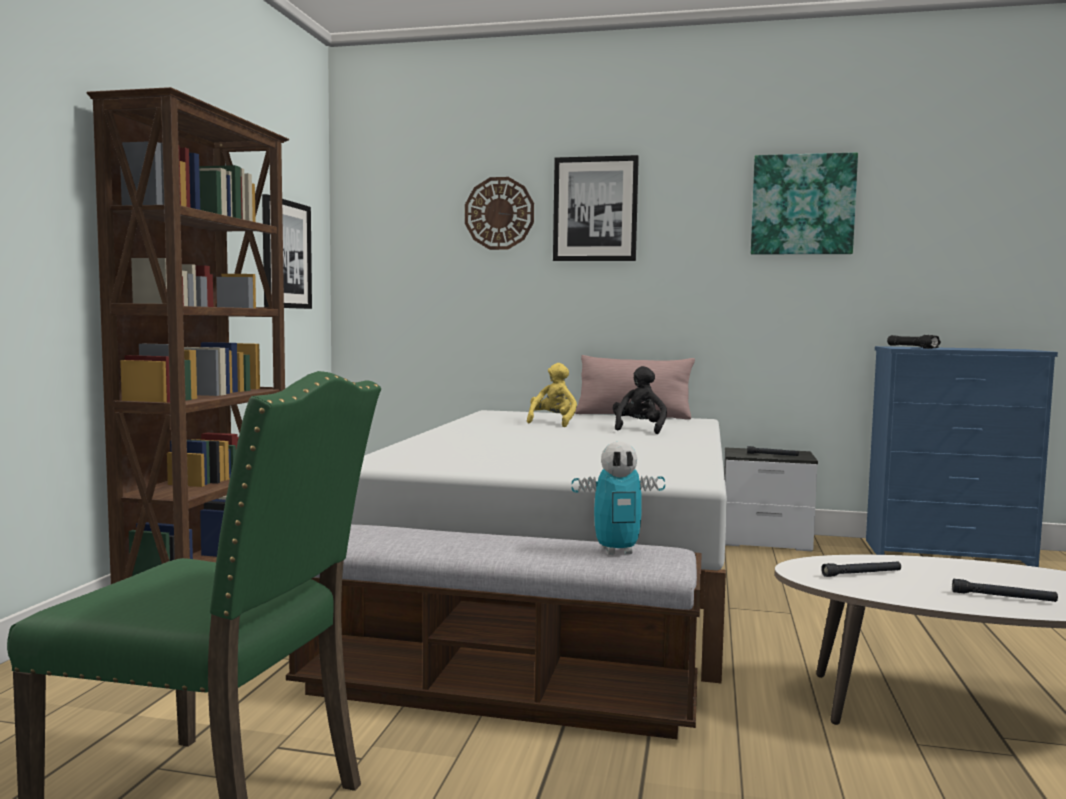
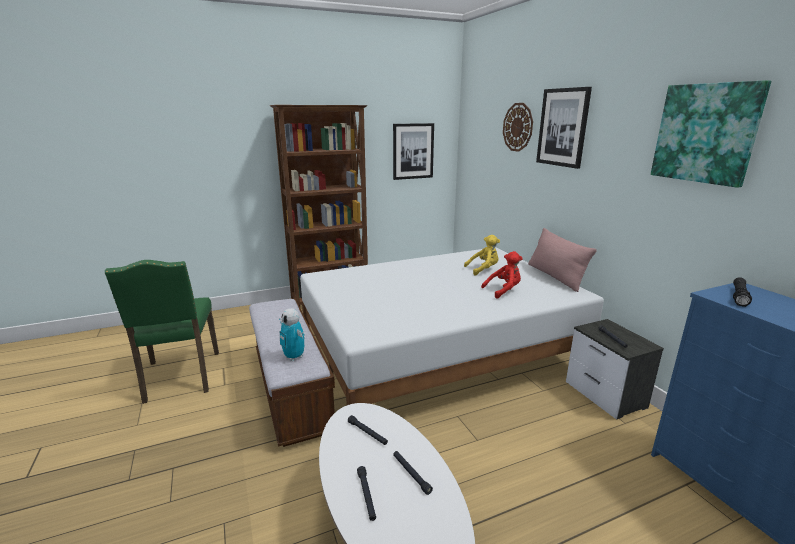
camera: 55 degrees right, 15 degrees up
black plush toy [613,366,667,434] -> red plush toy [481,251,523,299]
none -> black flashlight [393,451,433,495]

